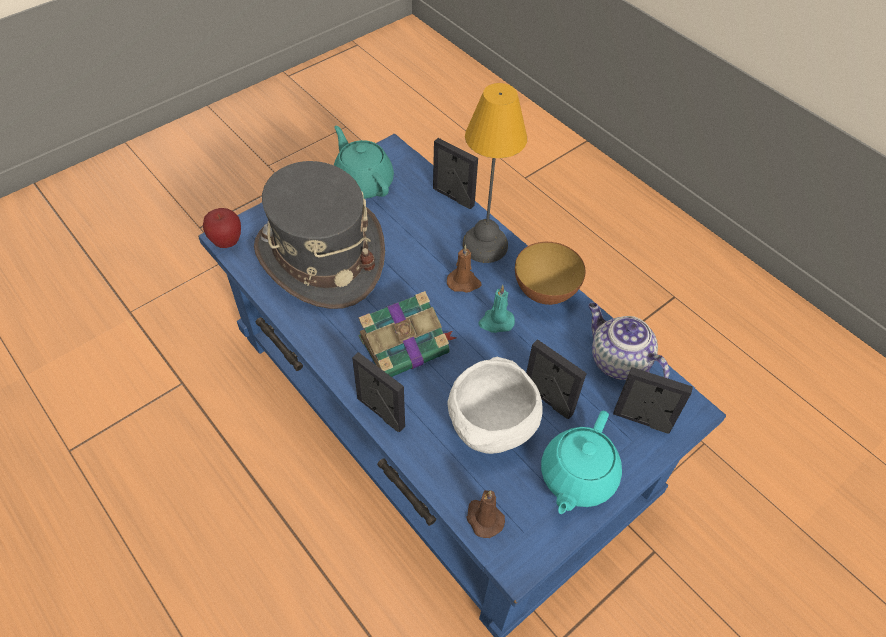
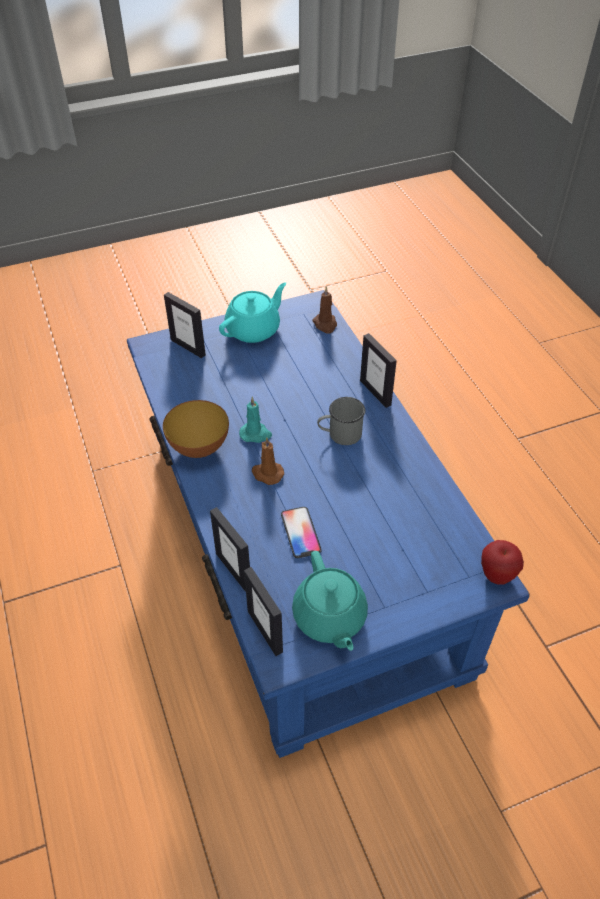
camera: 160 degrees left, 5 degrees down
grey hat [254,161,385,309] -> none
book [359,291,457,377] -> grey mug [317,397,365,445]
white bowl [448,357,543,454] -> none
table lamp [462,83,527,263] -> none
picture frame [526,339,587,419] -> picture frame moved to [244,567,283,656]
teapot [588,302,670,380] -> none
none -> phone [281,507,322,558]

